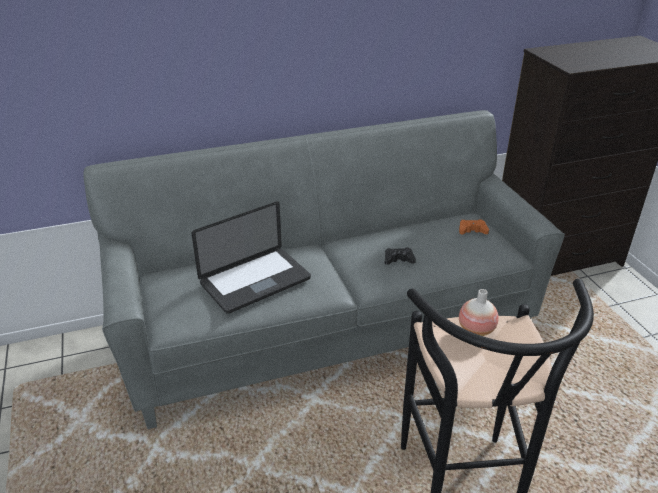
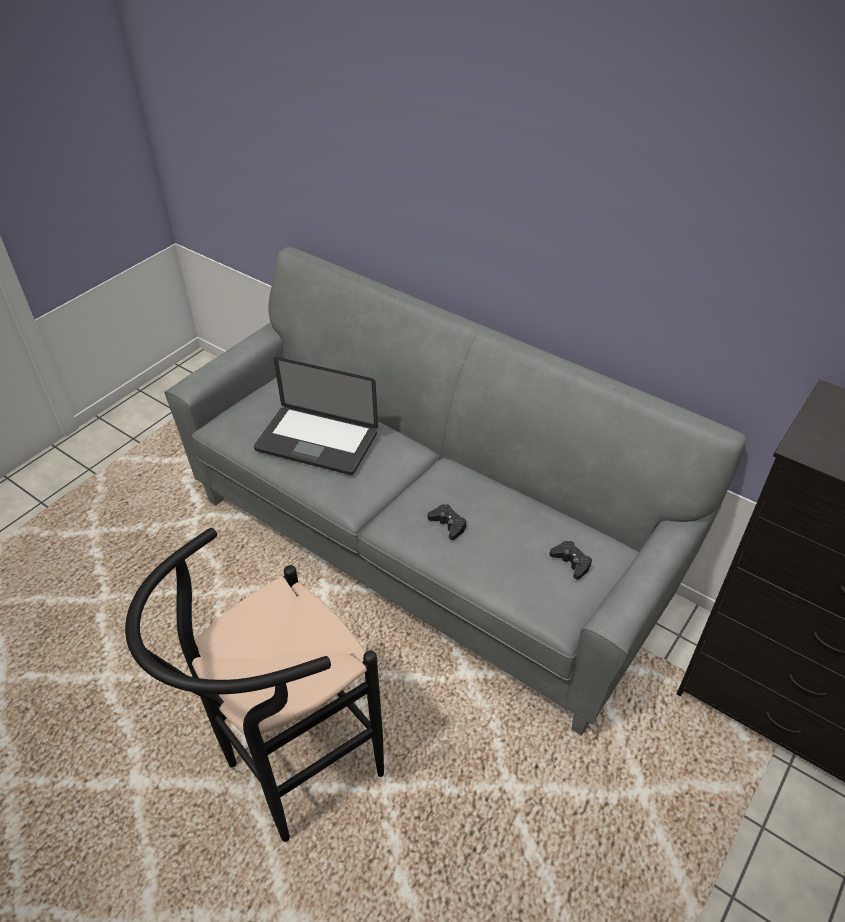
camera: 55 degrees right, 10 degrees up
orange game controller [459,220,489,235] -> black game controller [550,541,592,580]
vase [459,289,499,336] -> none

